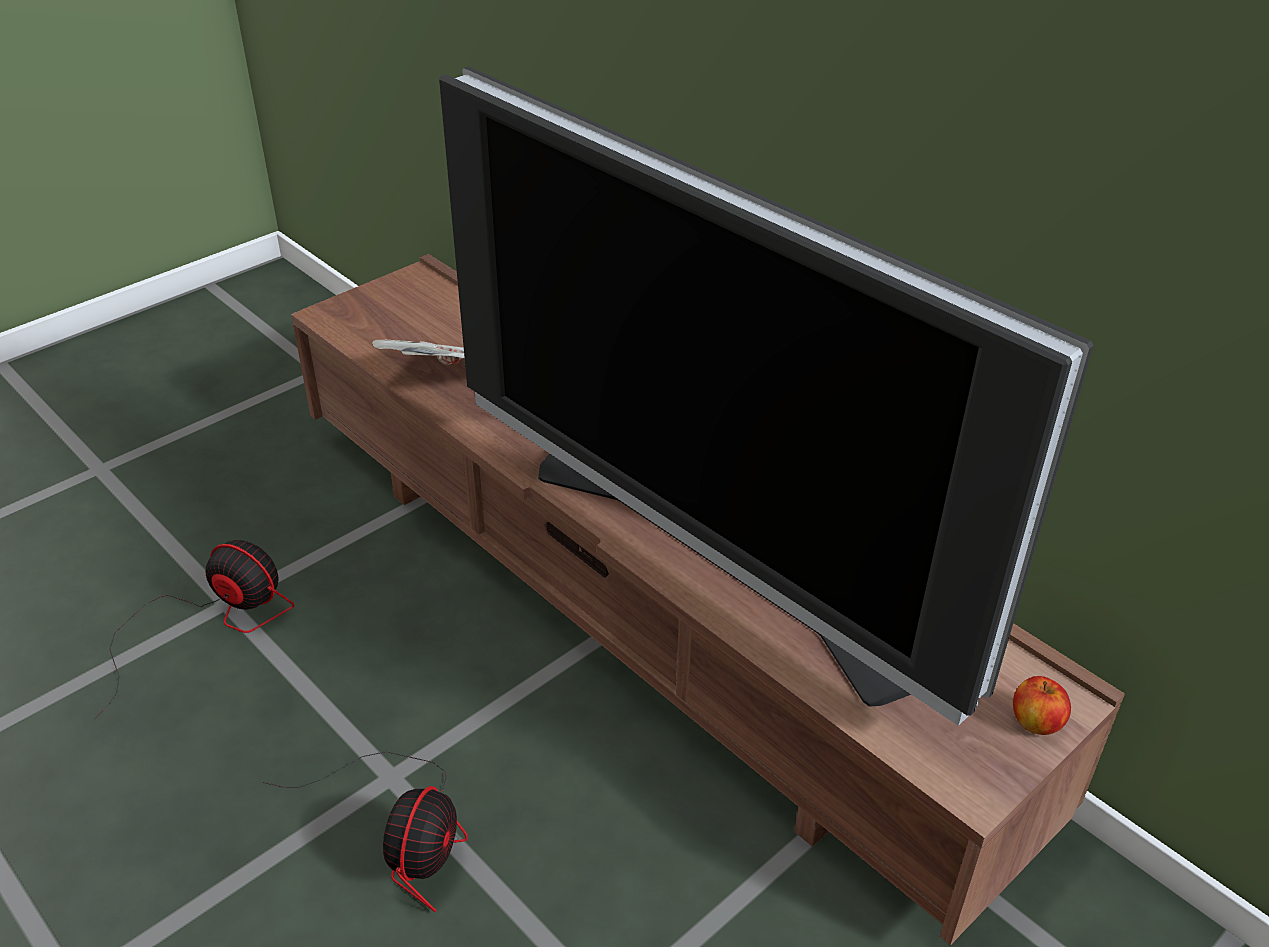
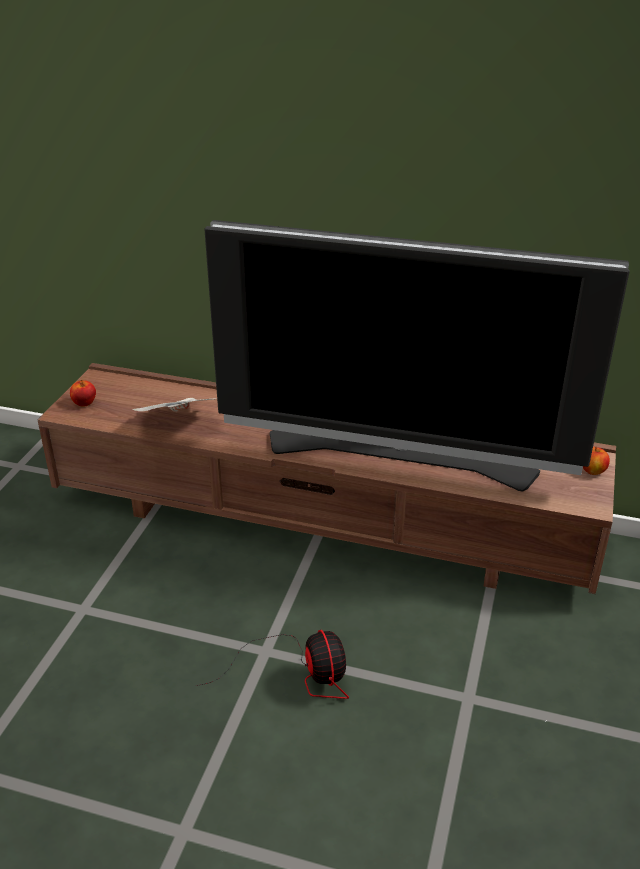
camera: 30 degrees left, 5 degrees down
fan [94,540,294,719] -> none
none -> apple [70,380,96,407]

